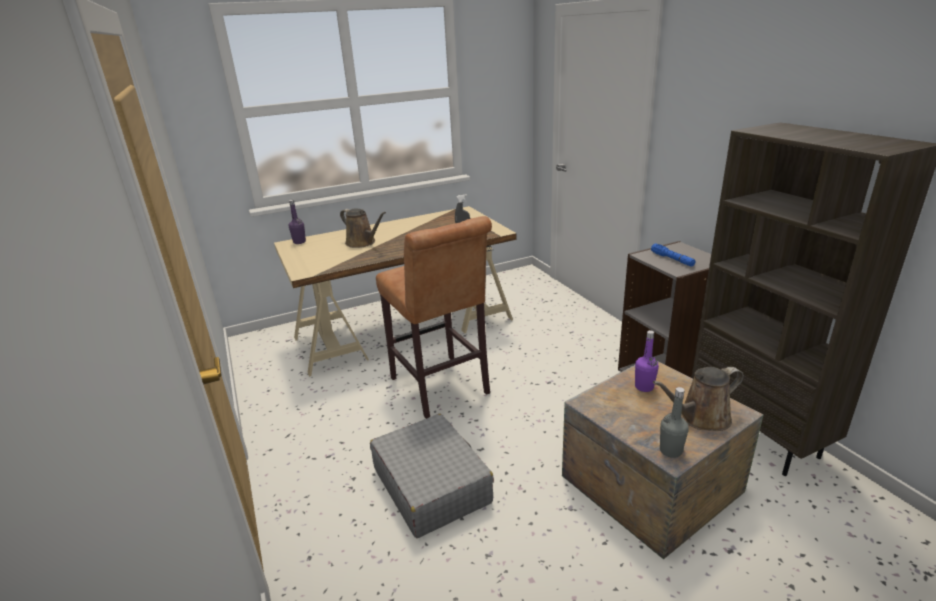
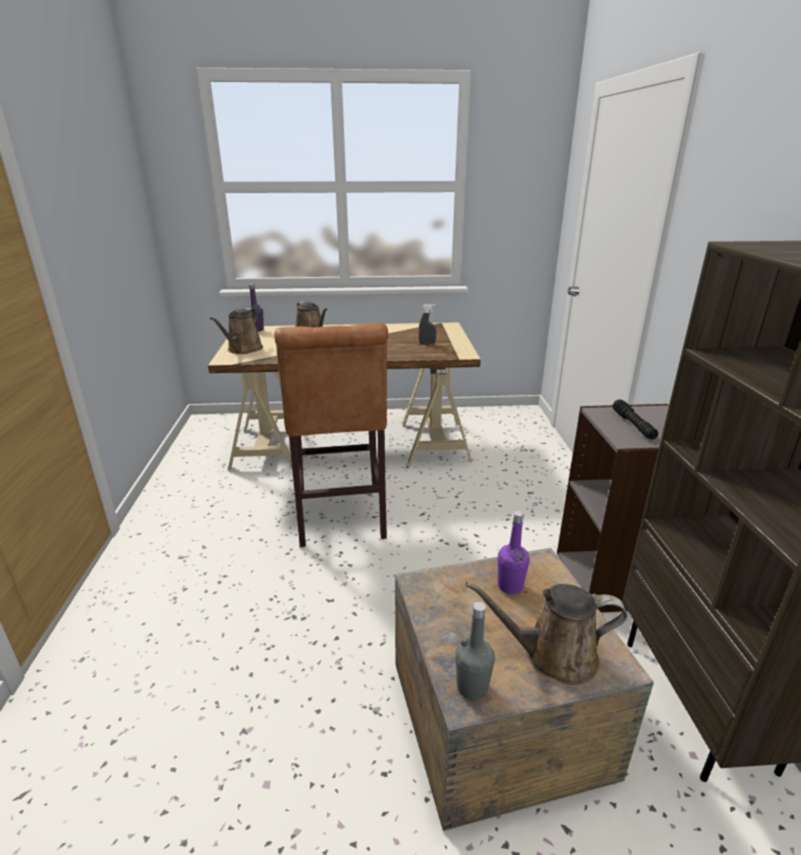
camera: 20 degrees right, 0 degrees up
grey suitcase [370,414,494,538] -> none
blue flashlight [651,243,696,267] -> black flashlight [613,400,658,440]
none -> brown watering can [210,308,263,354]

